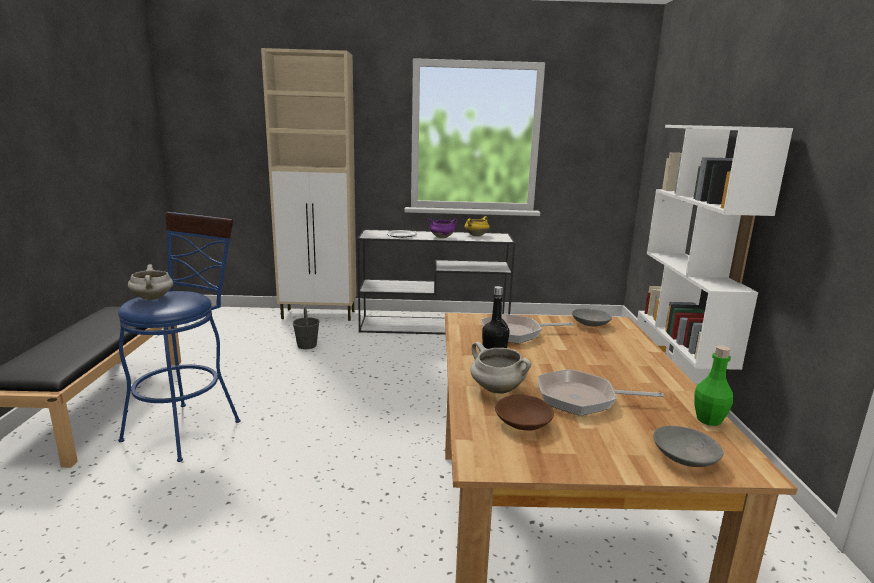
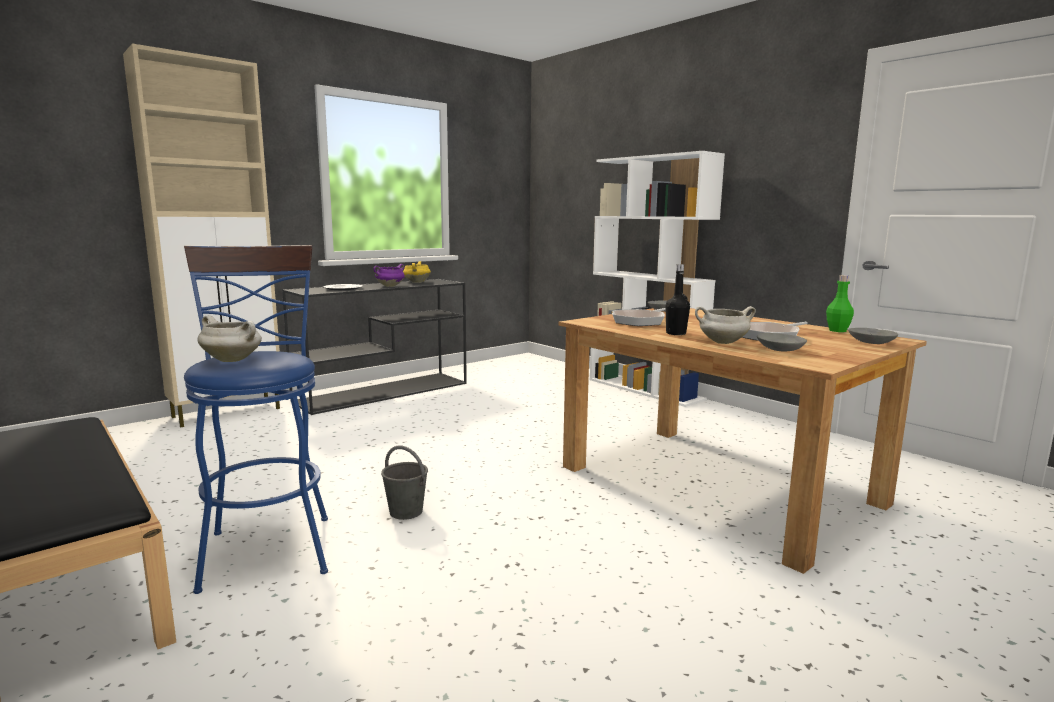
camera: 40 degrees left, 5 degrees down
grey bucket [292,307,320,349] -> grey bucket moved to [381,445,428,520]
white console table [357,229,515,335] -> black console table [282,279,467,415]
brown bowl [495,394,554,431] -> grey bowl [757,333,807,351]

